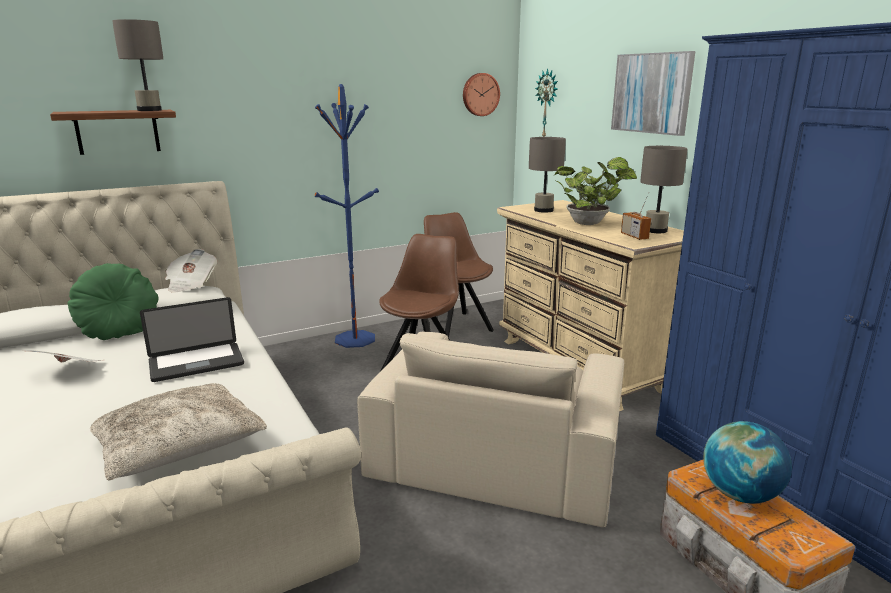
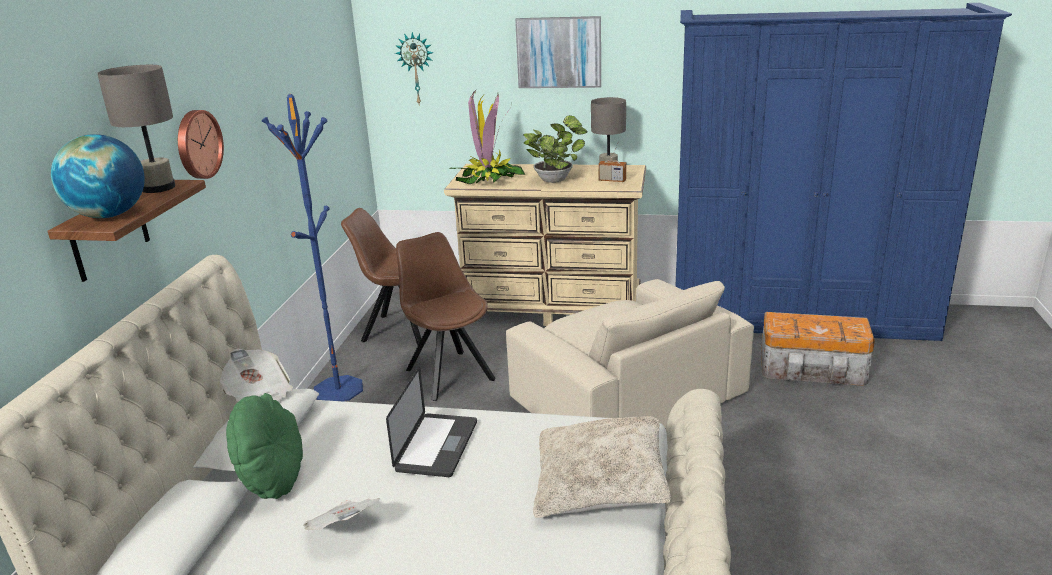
camera: 50 degrees left, 5 degrees up
wall clock [463,73,500,116] -> wall clock moved to [178,110,224,179]
grey table lamp [529,137,566,213] -> potted plant [449,88,525,184]
globe [703,421,792,504] -> globe moved to [51,134,145,218]

